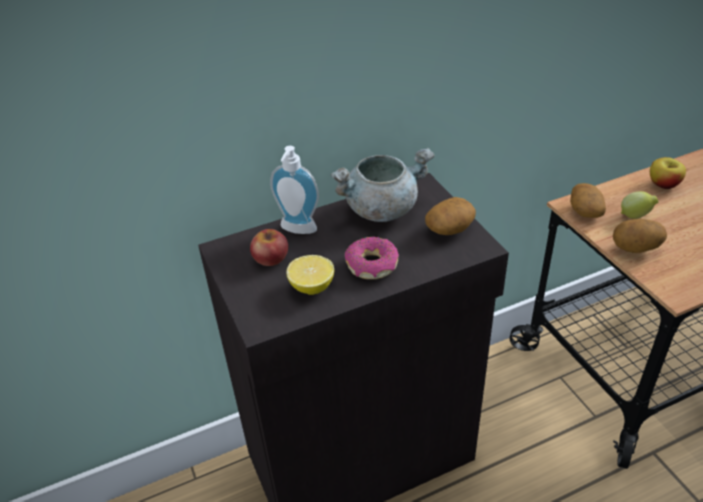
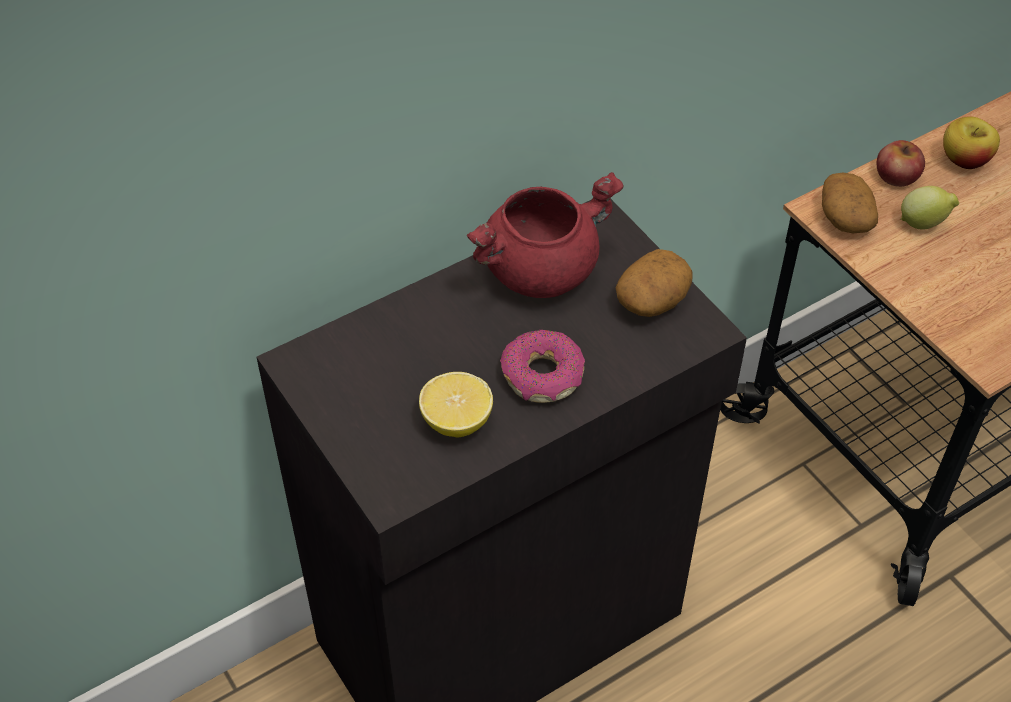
camera: 10 degrees left, 10 degrees up
apple [250,229,288,266] -> apple moved to [877,140,925,187]
soap dispenser [270,146,319,234] -> none
grey cooking pot [331,148,435,222] -> red cooking pot [467,172,624,298]
potato [613,219,667,253] -> none

